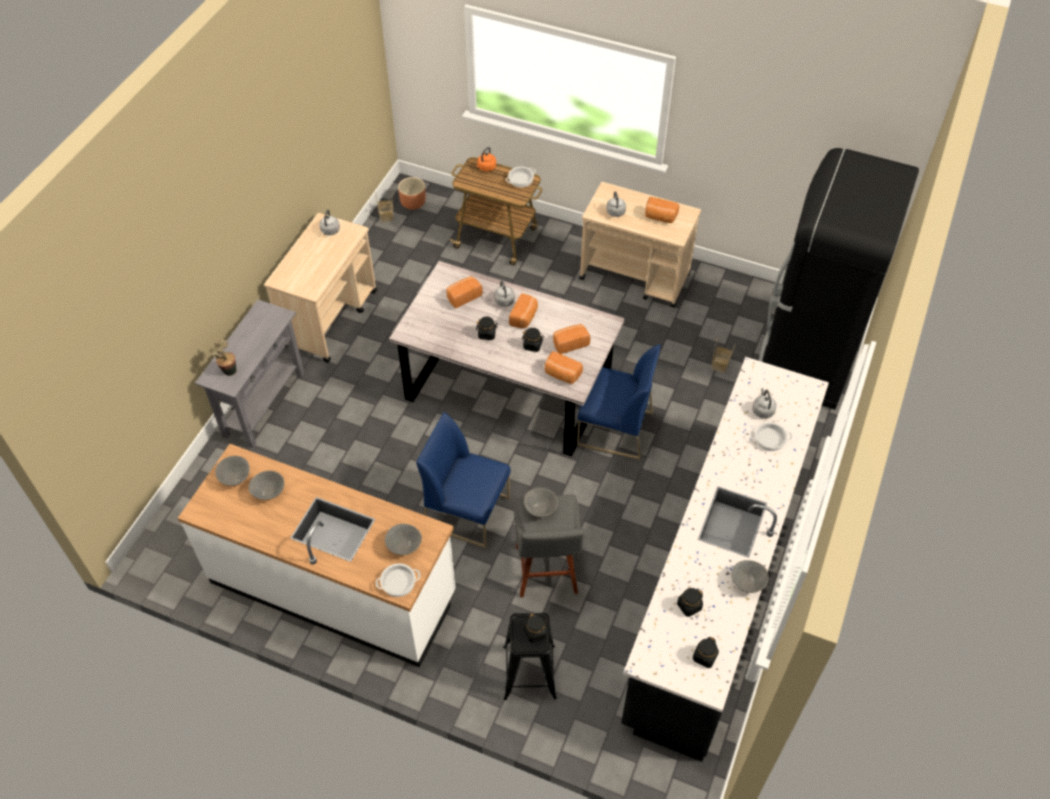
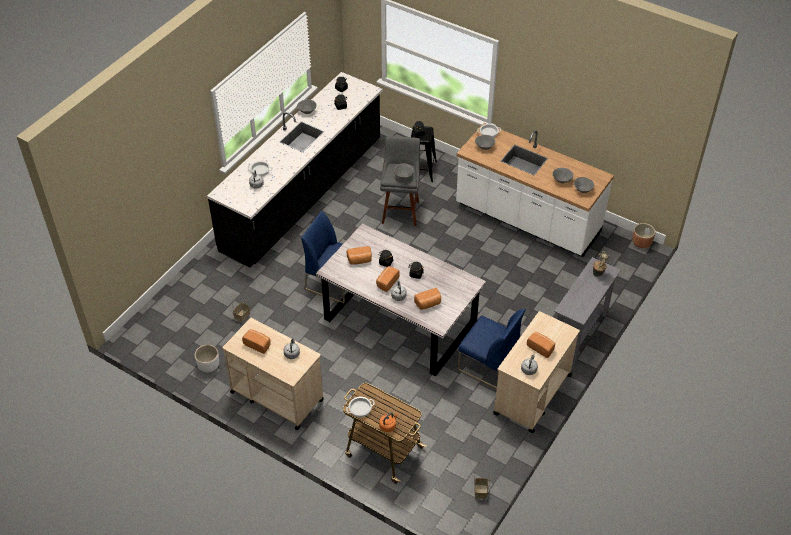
camera: 170 degrees left, 5 degrees down
brown planter [398,177,426,210] -> brown planter moved to [632,223,655,248]
blue chair [416,412,511,549] -> blue chair moved to [458,309,526,389]
bread [545,351,583,384] -> bread moved to [527,332,555,358]
black fridge [759,148,919,410] -> none
none -> white planter [195,345,219,372]

